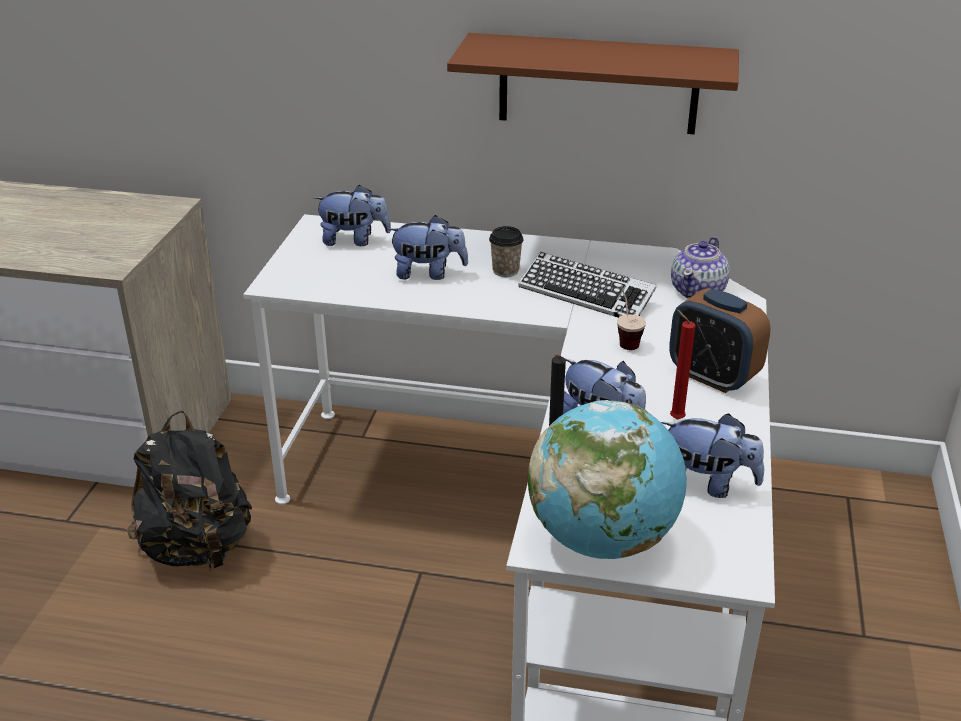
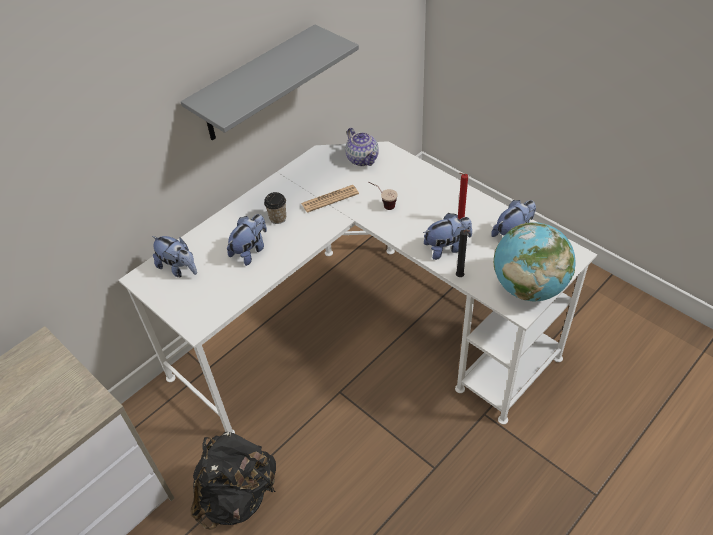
camera: 55 degrees left, 15 degrees up
plush toy [313,185,391,246] -> plush toy turned 90 degrees clockwise [152,236,197,277]
brown shelf [447,33,739,134] -> grey shelf [181,24,359,140]
keyboard [519,252,656,318] -> newspaper [301,185,359,213]
alarm clock [669,288,771,393] -> none

